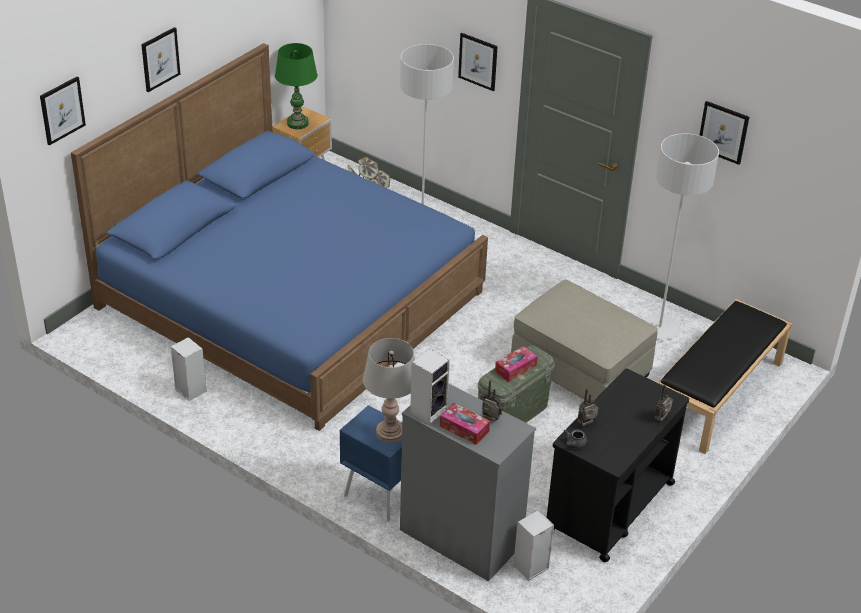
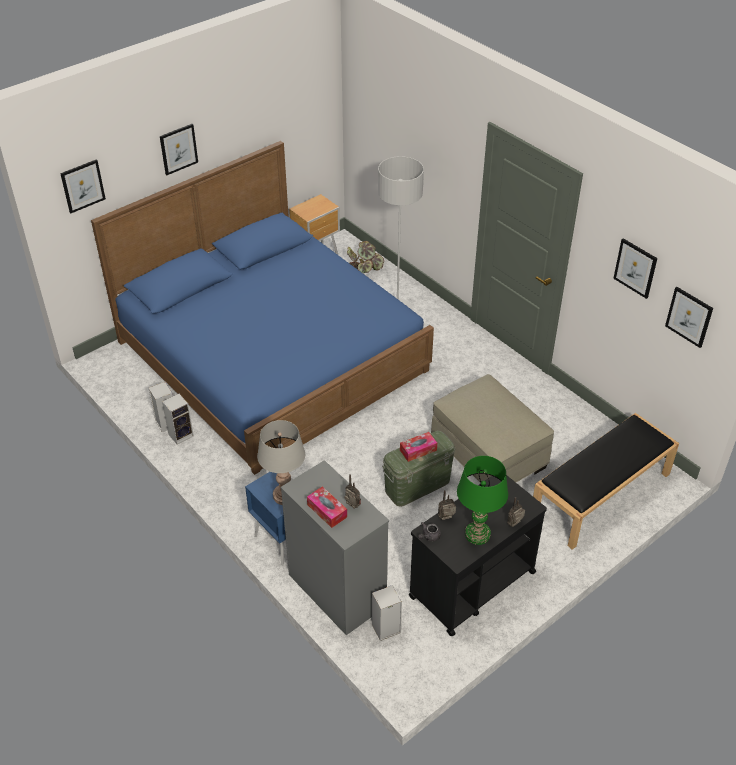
camera: 15 degrees right, 5 degrees up
green table lamp [275,43,317,129] -> green table lamp moved to [457,456,508,545]
speaker [410,349,450,424] -> speaker moved to [162,394,194,445]
picture [458,33,498,91] -> picture moved to [665,287,713,348]
grey floor lamp [642,133,719,340] -> none

